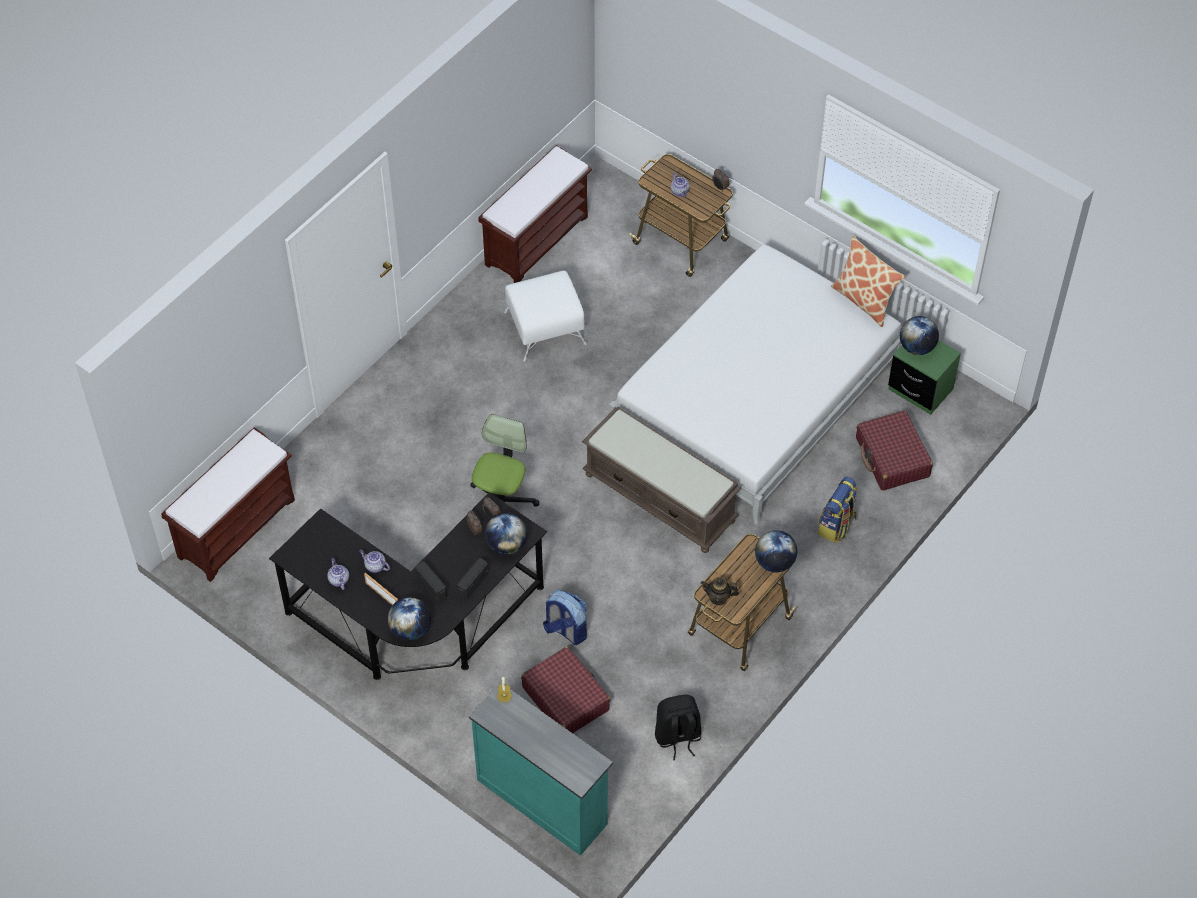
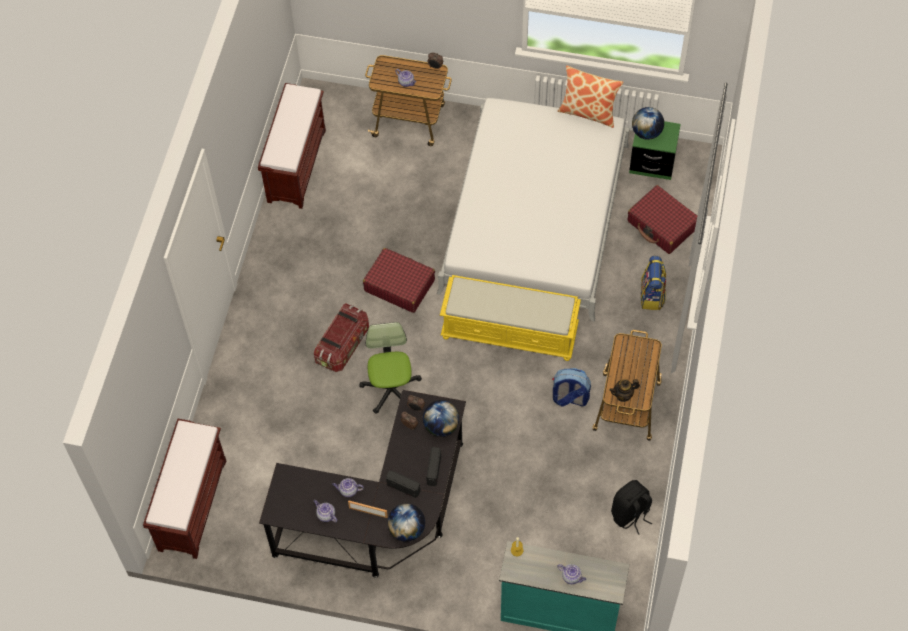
camera: 25 degrees left, 5 degrees up
white ottoman [504,271,587,362] -> none
red suitcase [521,647,611,733] -> red suitcase moved to [363,248,435,313]
backpack [543,590,587,645] -> backpack moved to [552,368,591,407]
brown bench [582,406,741,553] -> yellow bench [440,275,581,361]
globe [755,530,797,573] -> none
none -> storage box [314,303,369,372]
none -> teapot [557,564,587,584]

